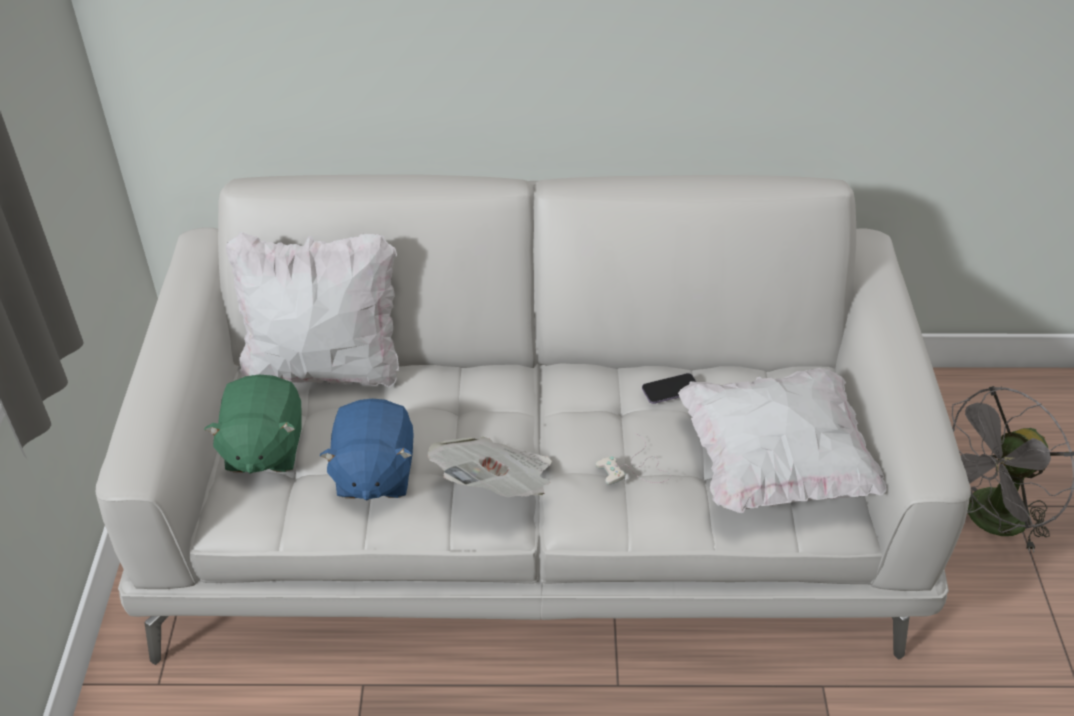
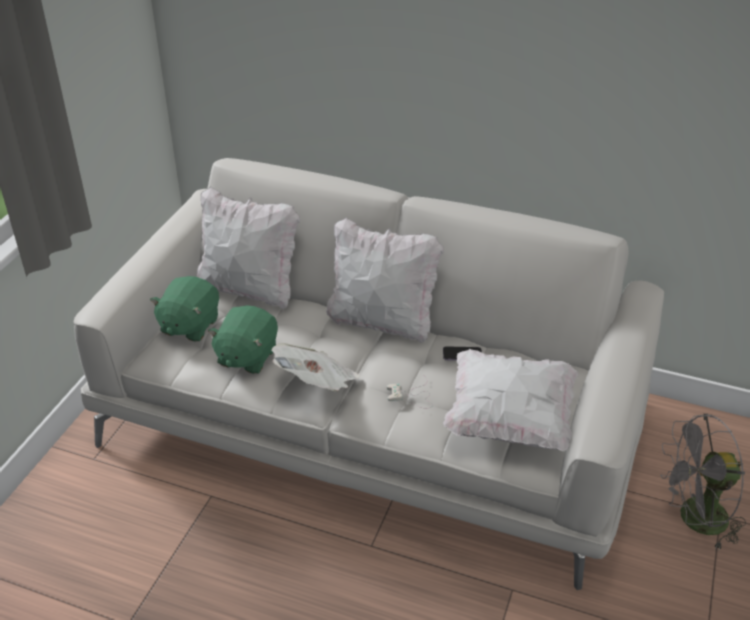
camera: 20 degrees right, 5 degrees down
blue plush toy [319,399,414,501] -> green plush toy [208,305,278,374]
none -> white pillow [326,217,444,343]

